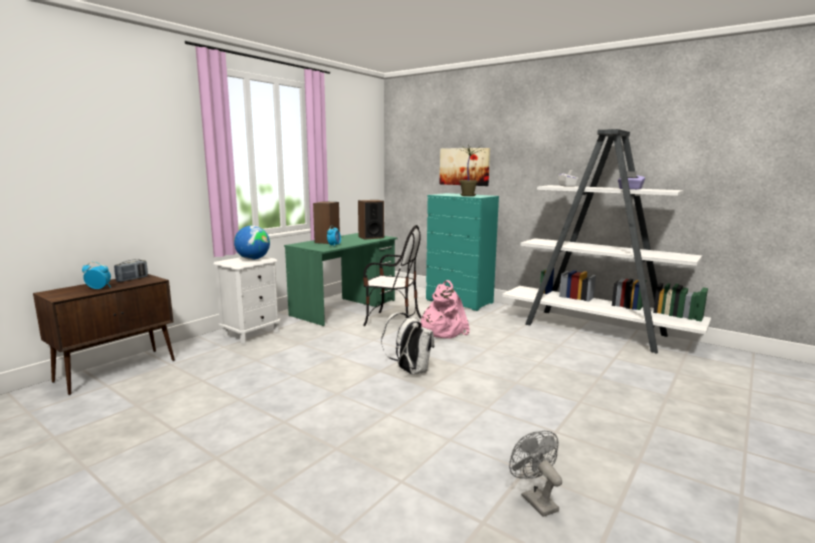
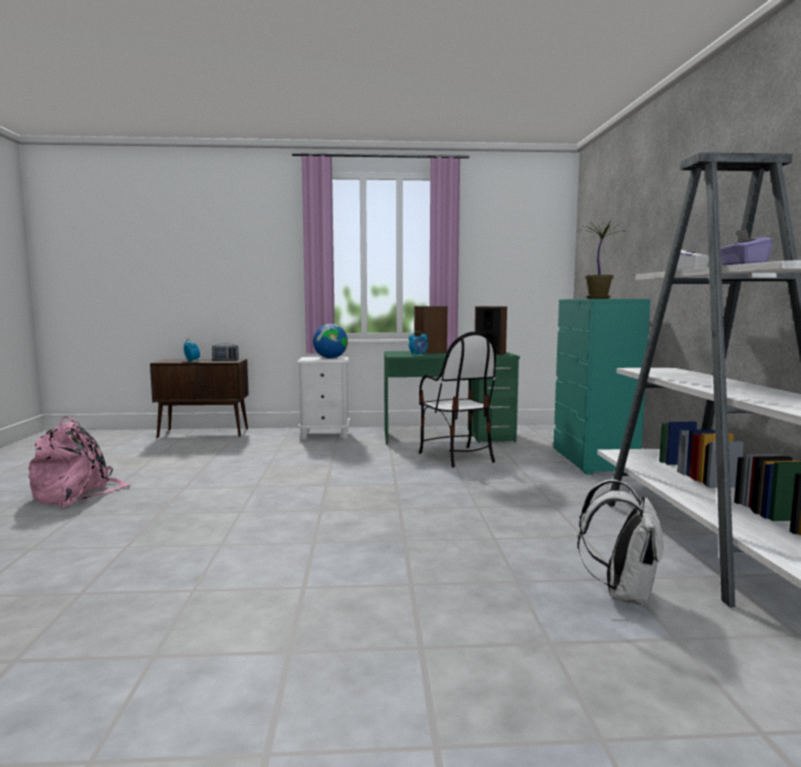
camera: 50 degrees right, 5 degrees down
white backpack [381,312,434,375] -> white backpack moved to [577,479,664,606]
pink backpack [420,280,470,339] -> pink backpack moved to [28,416,132,507]
picture [440,148,490,186] -> none
grey fan [509,431,562,517] -> none

